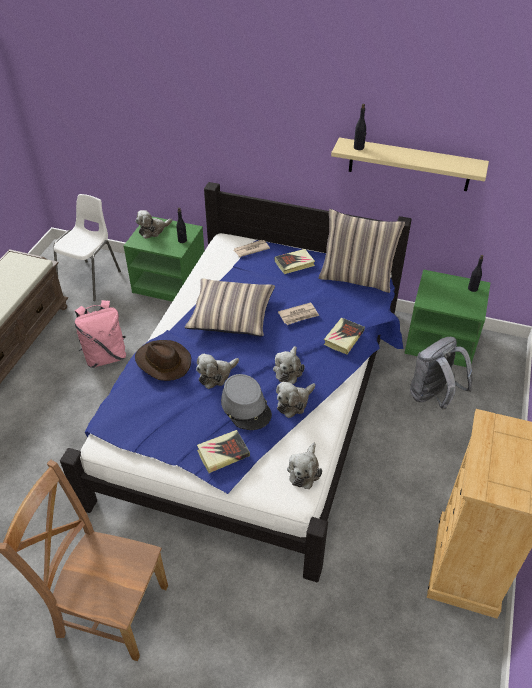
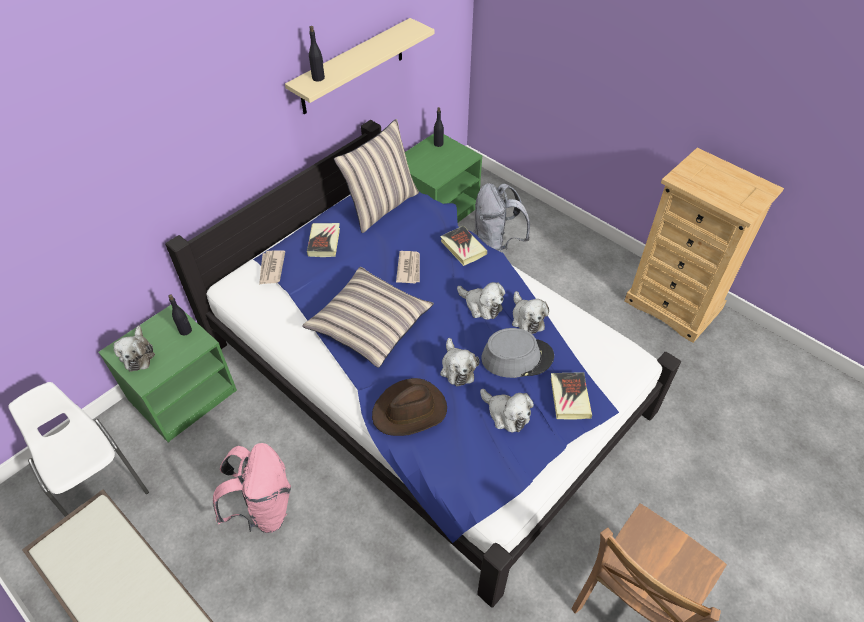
camera: 65 degrees left, 5 degrees up
plush toy [287,443,322,489] -> plush toy moved to [480,389,534,433]

